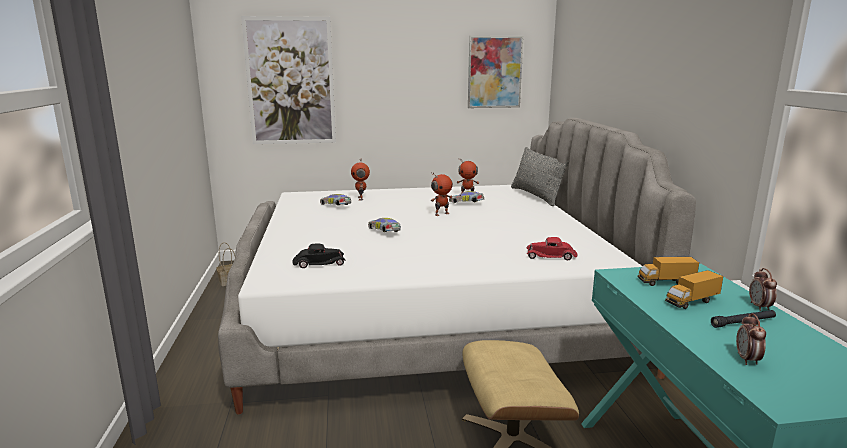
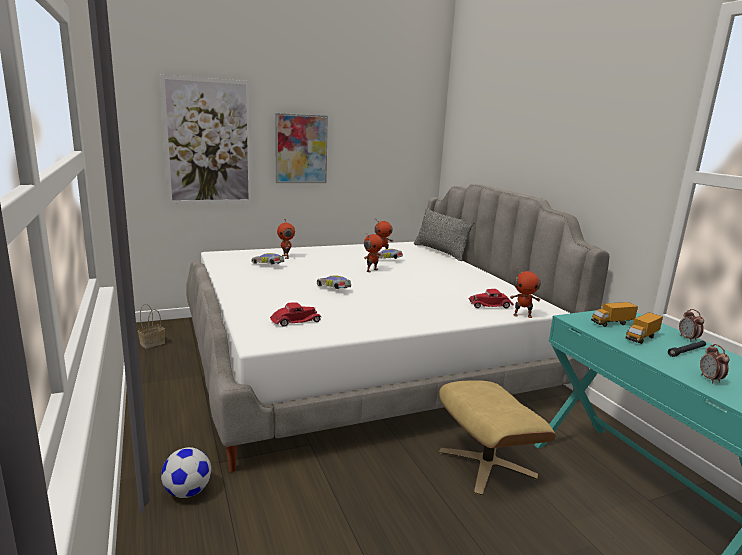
camera: 15 degrees left, 0 degrees up
black toy car [292,244,345,268] -> red toy car [270,302,322,327]
picture [468,36,524,108] -> picture moved to [275,113,328,183]
none -> football [161,447,211,498]
none -> toy robot [510,266,540,318]

